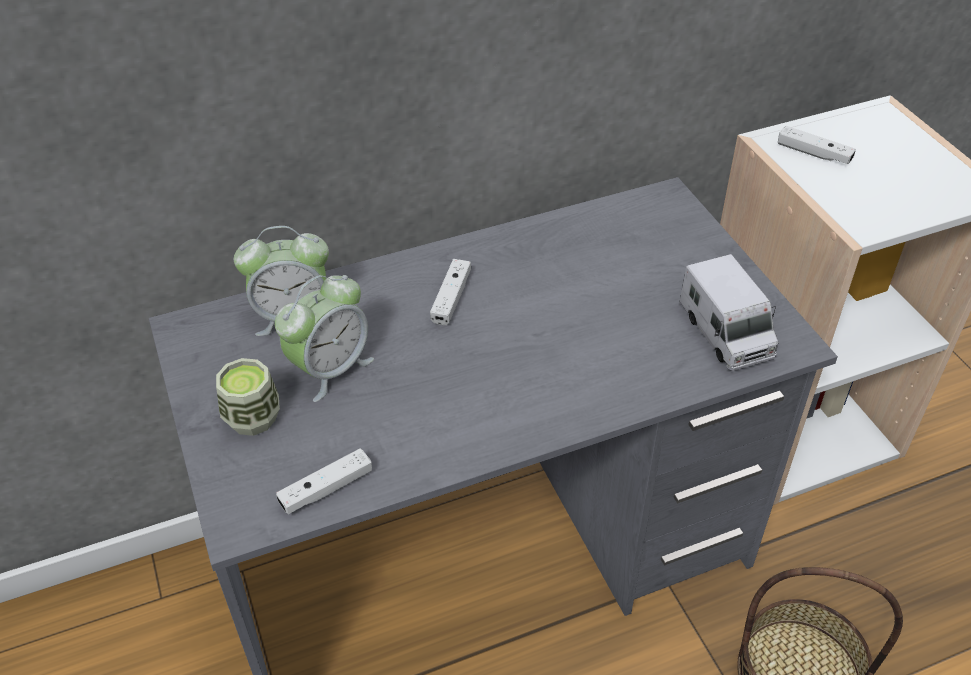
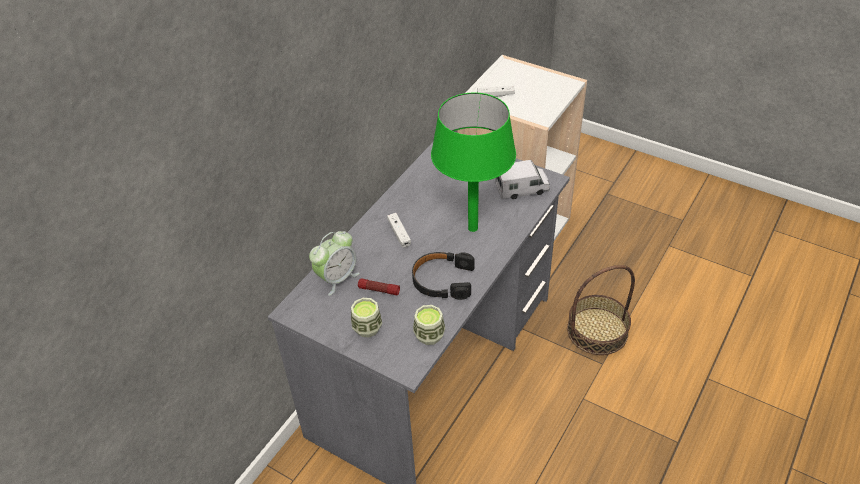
camera: 35 degrees left, 0 degrees up
alarm clock [275,275,374,402] -> flashlight [358,278,400,296]
white game controller [276,448,372,514] -> cup [413,305,445,345]
toy truck [679,254,779,371] -> toy truck turned 45 degrees counterclockwise [495,160,550,200]
none -> black headphones [412,252,475,300]
none -> green table lamp [431,92,516,232]

